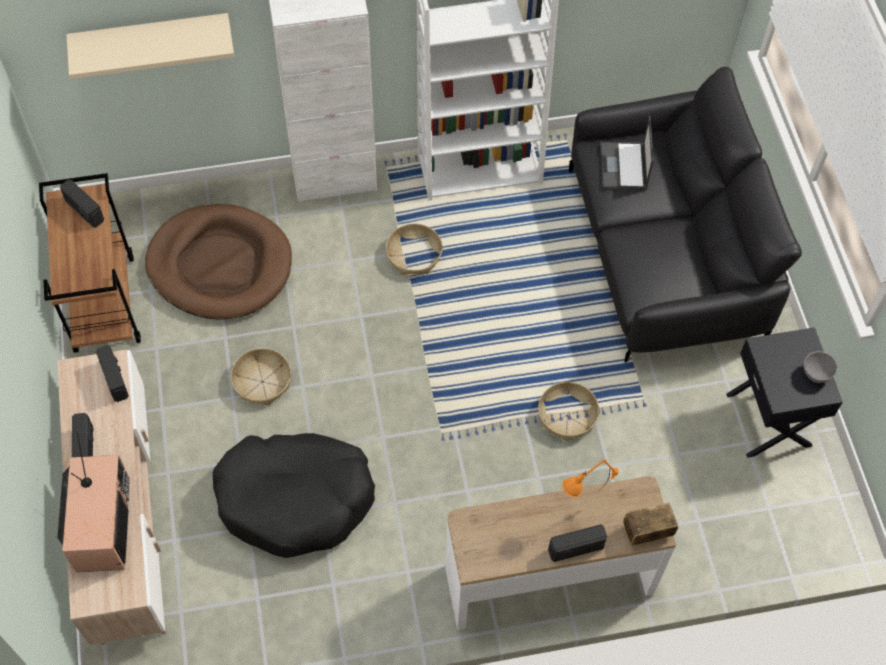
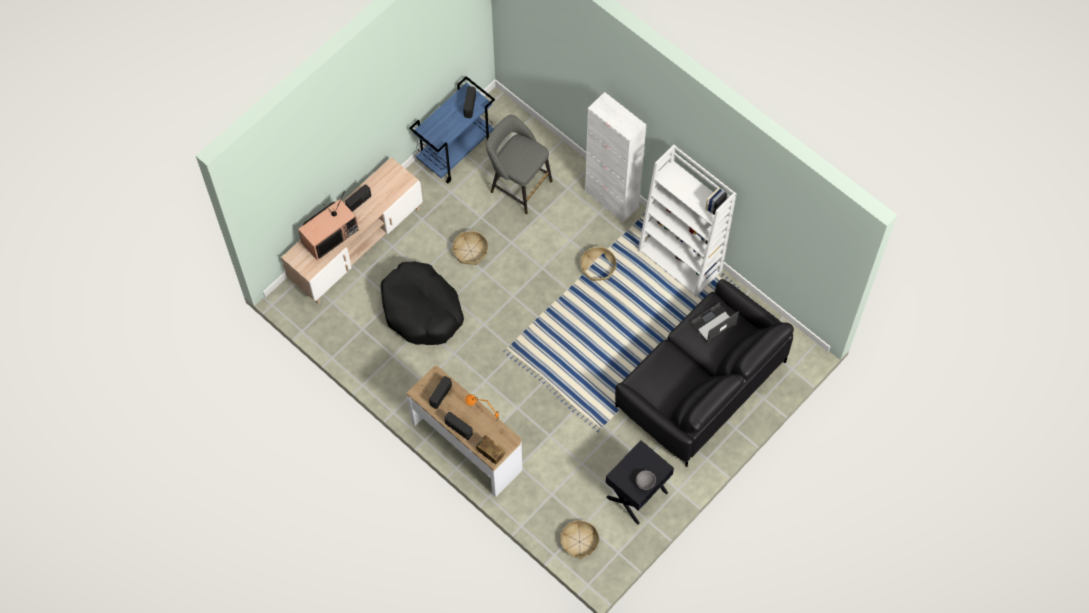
camera: 55 degrees right, 5 degrees up
brown cart [39,173,141,353] -> blue cart [409,76,495,183]
beige shelf [66,13,234,79] -> none
radio [96,345,129,402] -> radio moved to [429,376,452,409]
brown dog bed [145,204,292,320] -> grey stool [486,115,553,214]
basket [538,382,599,441] -> basket moved to [560,520,599,559]

